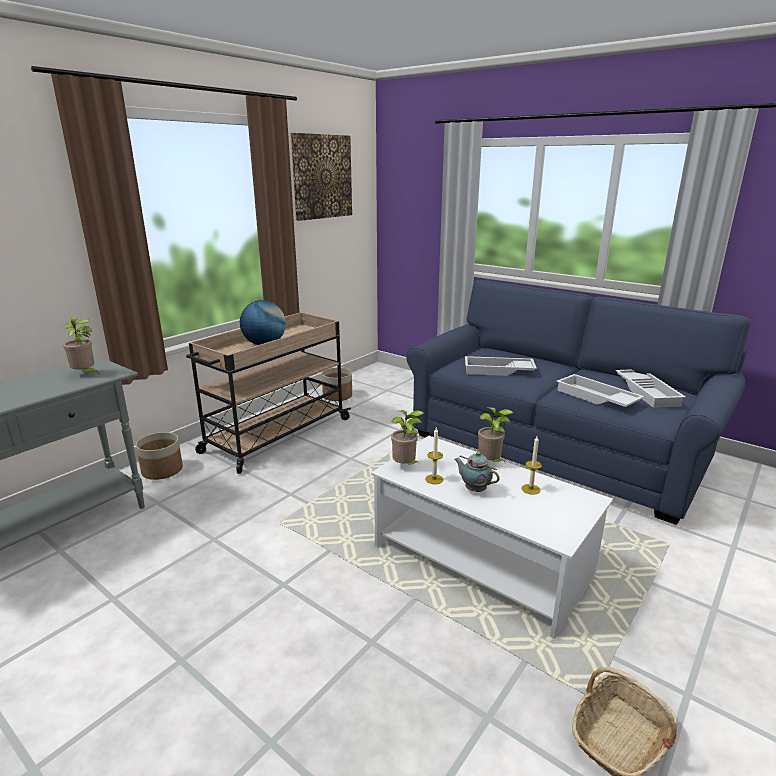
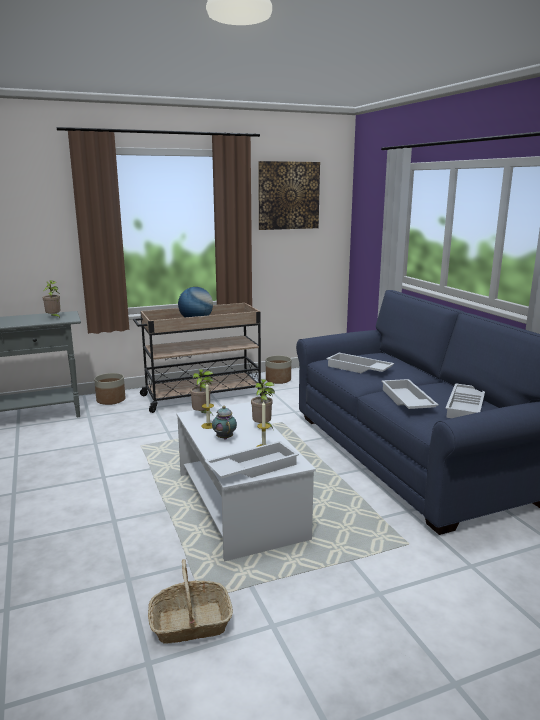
camera: 30 degrees right, 5 degrees down
none -> white tray [205,441,299,478]

